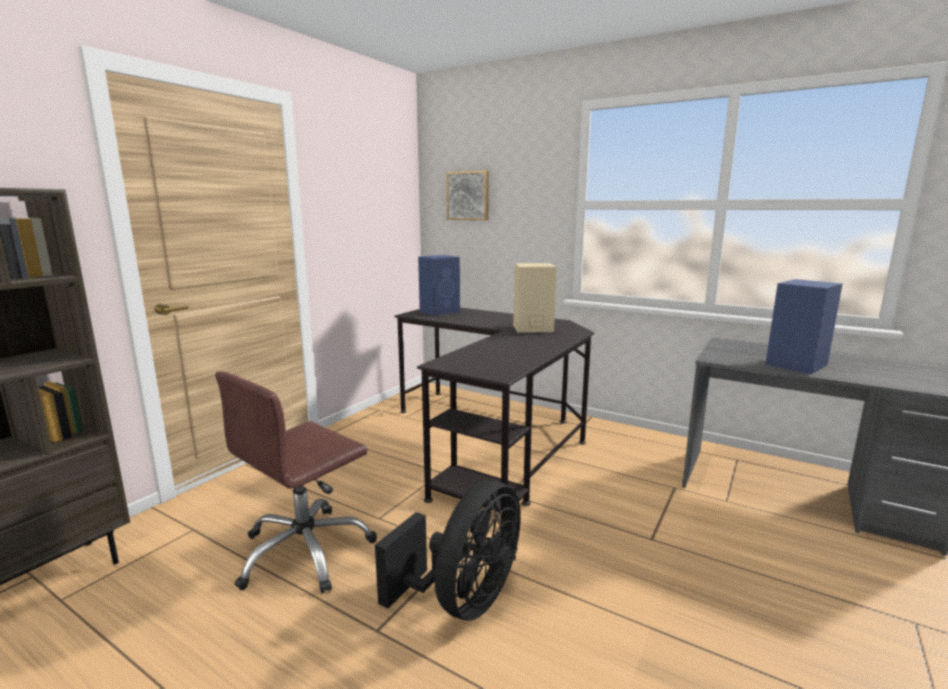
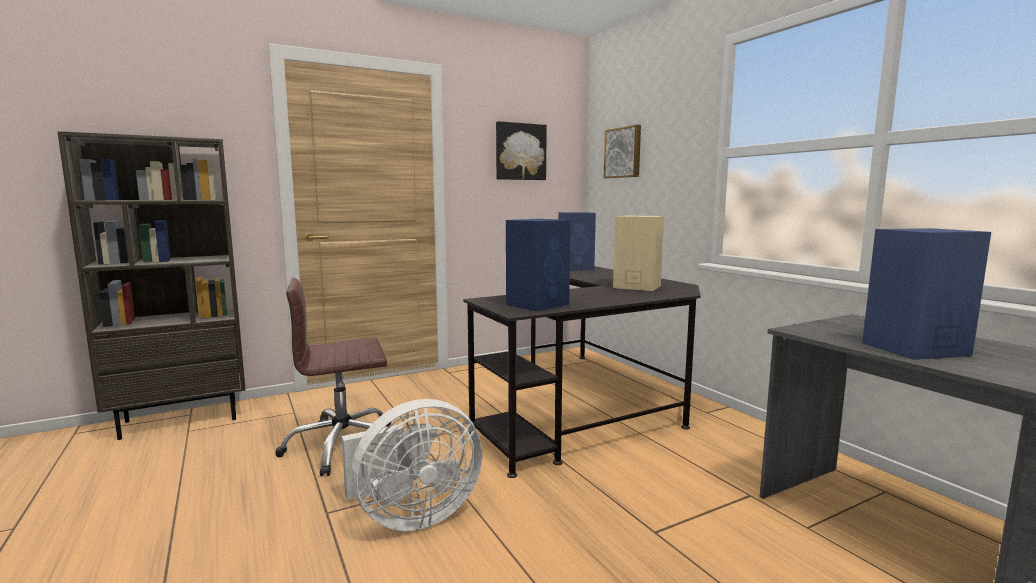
camera: 30 degrees right, 5 degrees down
black fan [375,480,521,621] -> white fan [342,399,483,531]
none -> picture [496,121,547,180]
none -> blue speaker [506,219,571,311]

